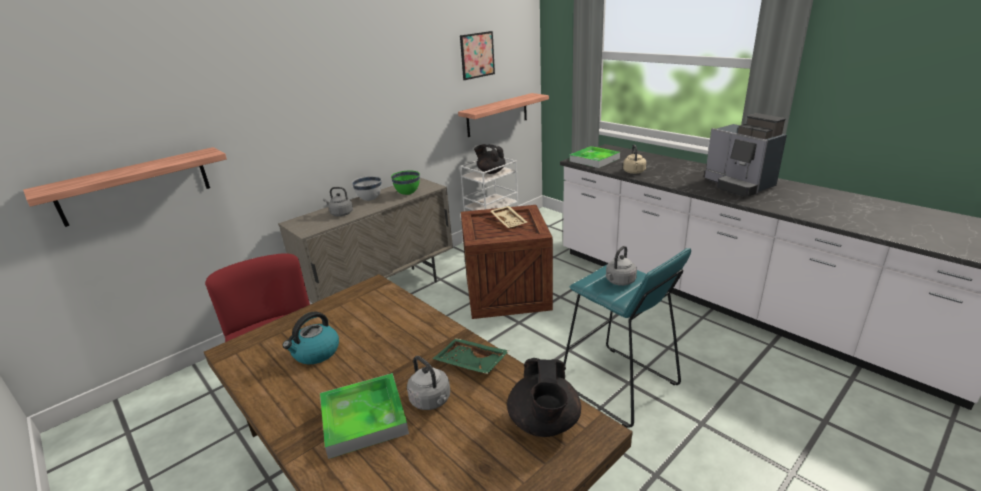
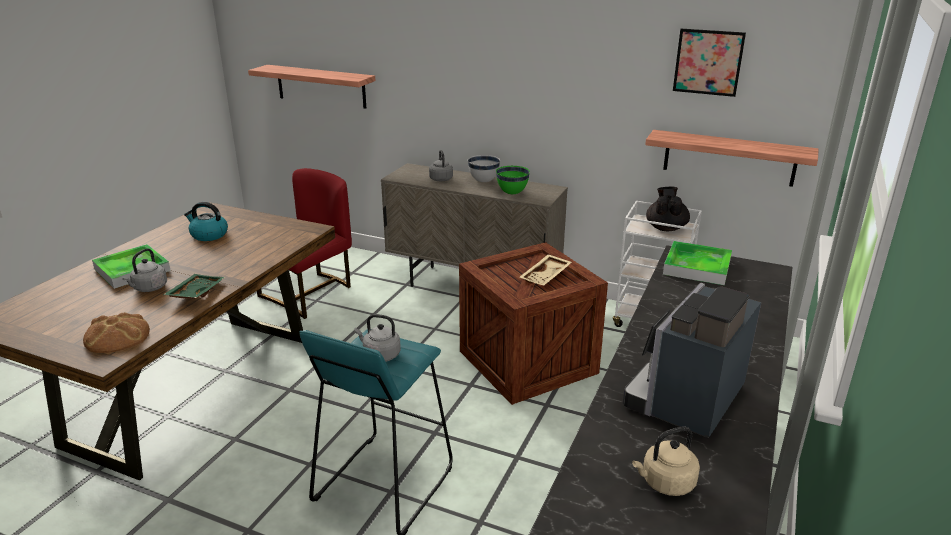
camera: 65 degrees right, 0 degrees up
black teapot [507,358,581,437] -> bread [83,313,150,353]
beige kettle [623,145,646,174] -> beige kettle moved to [632,426,700,496]

